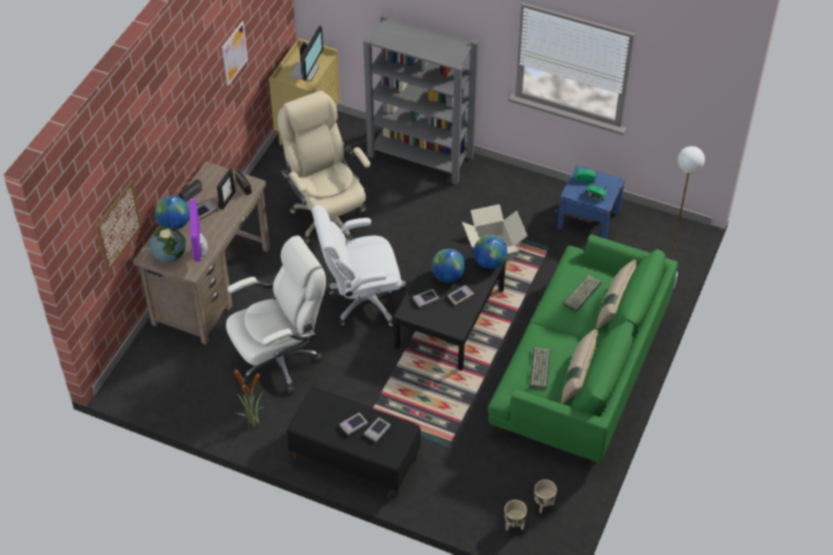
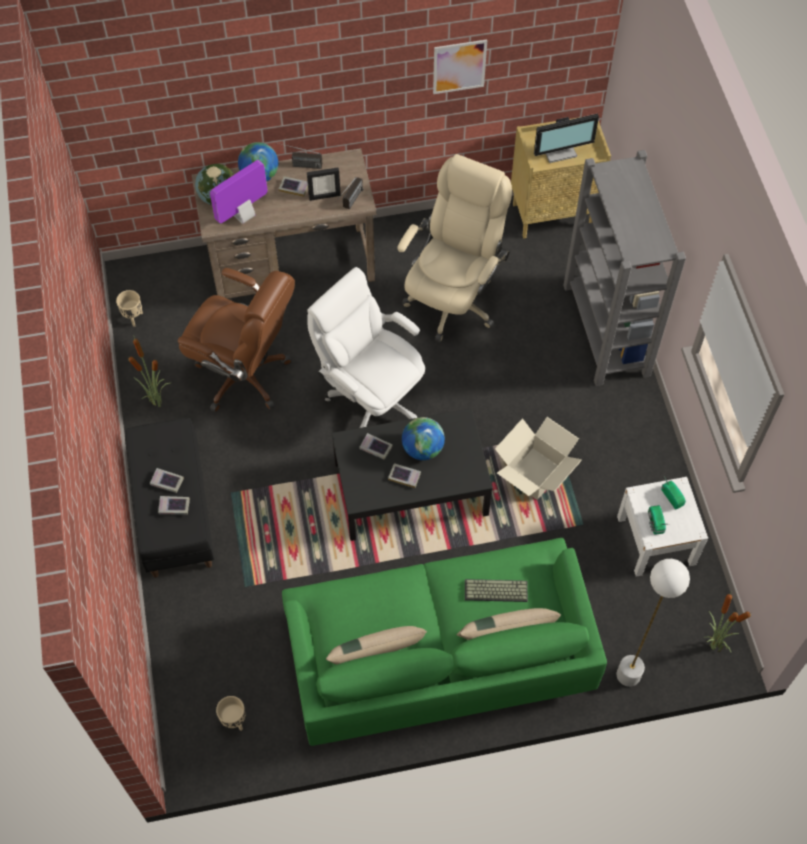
camera: 55 degrees right, 10 degrees up
picture [95,180,142,272] -> none
white office chair [226,235,326,394] -> brown office chair [178,268,295,412]
globe [473,235,507,269] -> none
beige planter [504,500,527,531] -> beige planter moved to [116,290,143,327]
keyboard [529,348,551,390] -> none
blue nightstand [557,165,625,239] -> white nightstand [617,477,708,577]
none -> potted plant [704,590,751,652]

